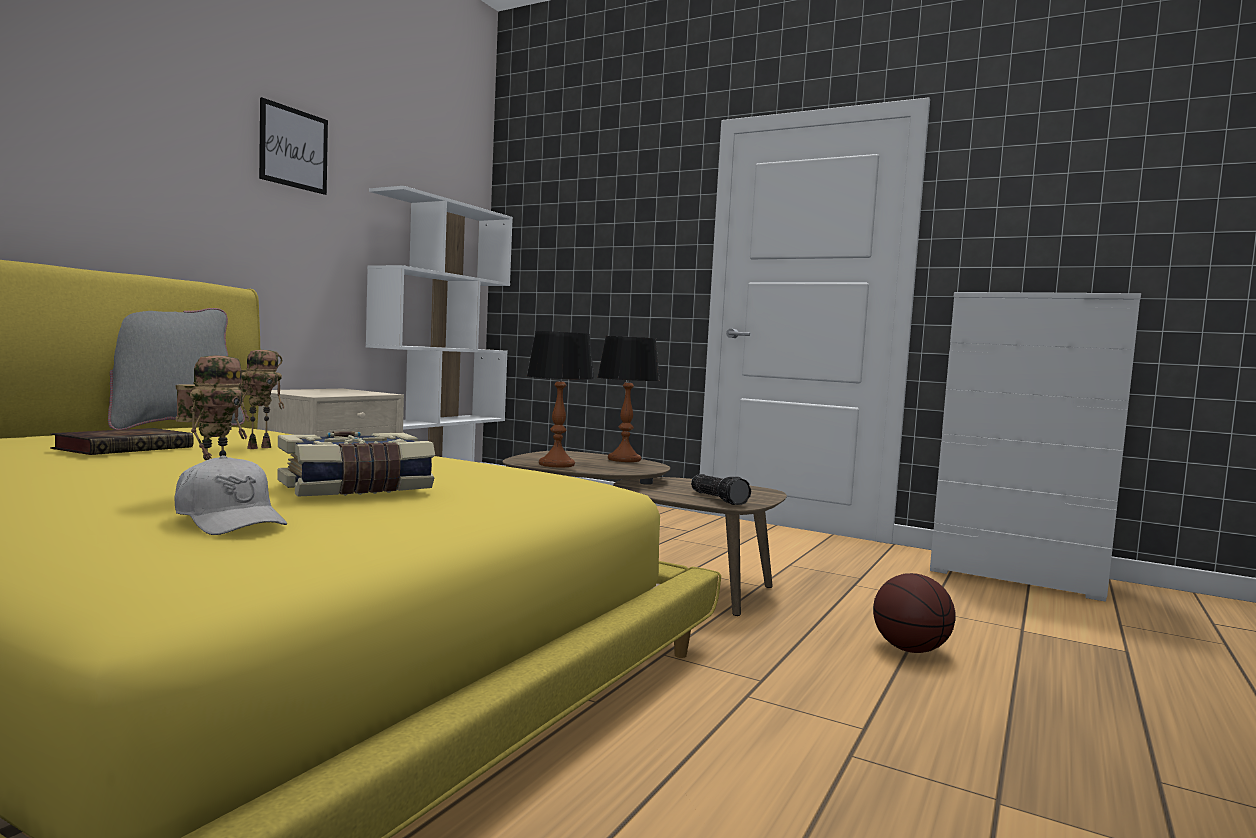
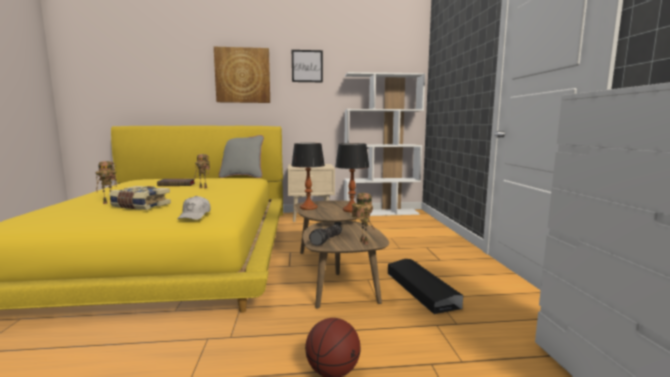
camera: 55 degrees right, 5 degrees up
white cap [175,455,287,535] -> white cap moved to [177,196,211,220]
none -> picture [214,47,270,103]
none -> toy robot [352,193,375,245]
none -> black storage box [387,259,463,314]

